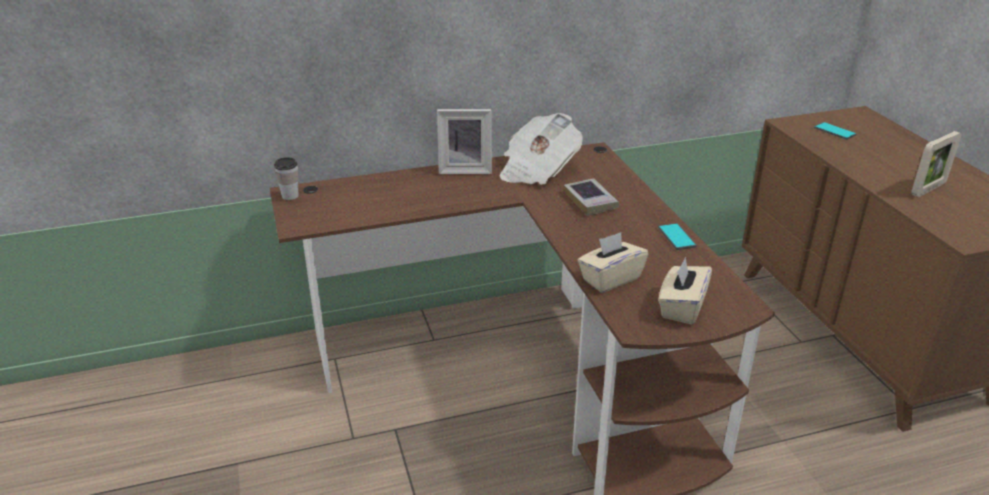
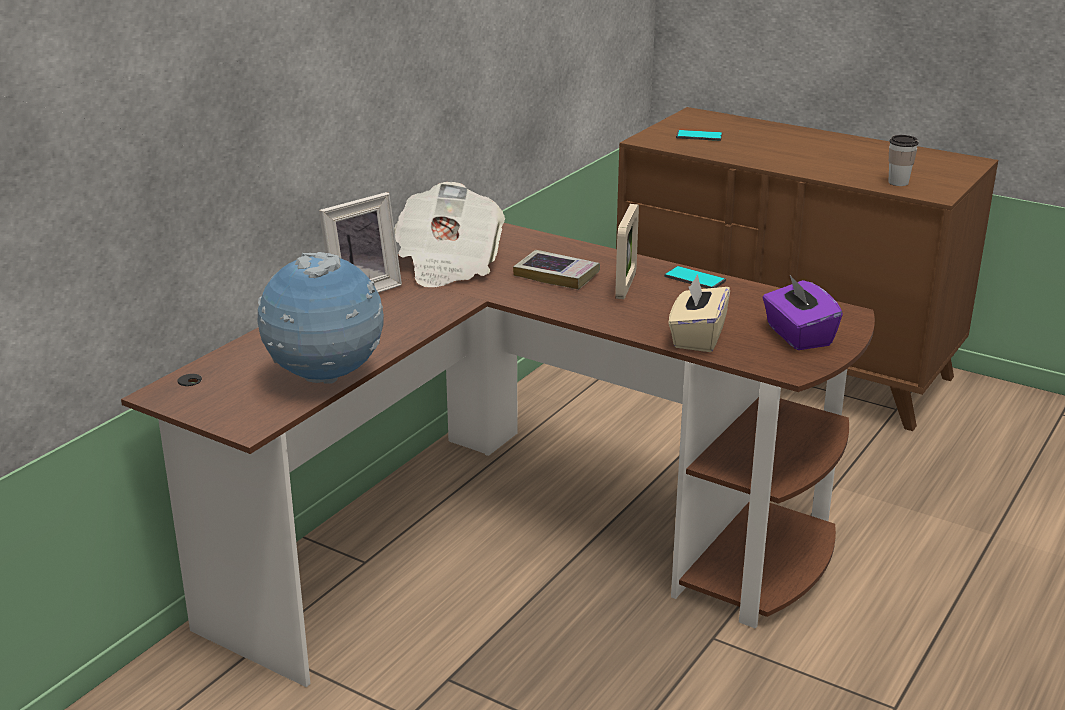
camera: 40 degrees left, 5 degrees down
cup [274,157,299,200] -> cup moved to [888,135,919,186]
beige tissue box [658,257,712,324] -> purple tissue box [763,275,843,350]
picture frame [911,131,962,197] -> picture frame moved to [615,204,639,299]
none -> globe [258,252,384,384]

